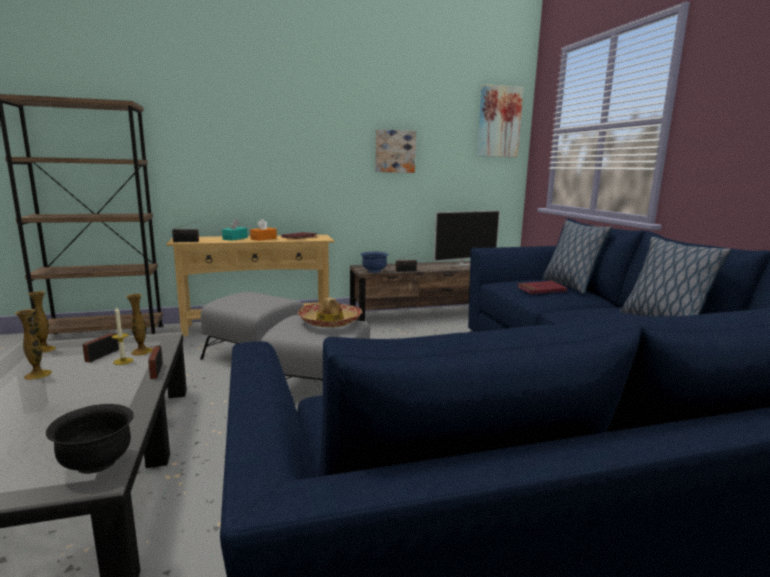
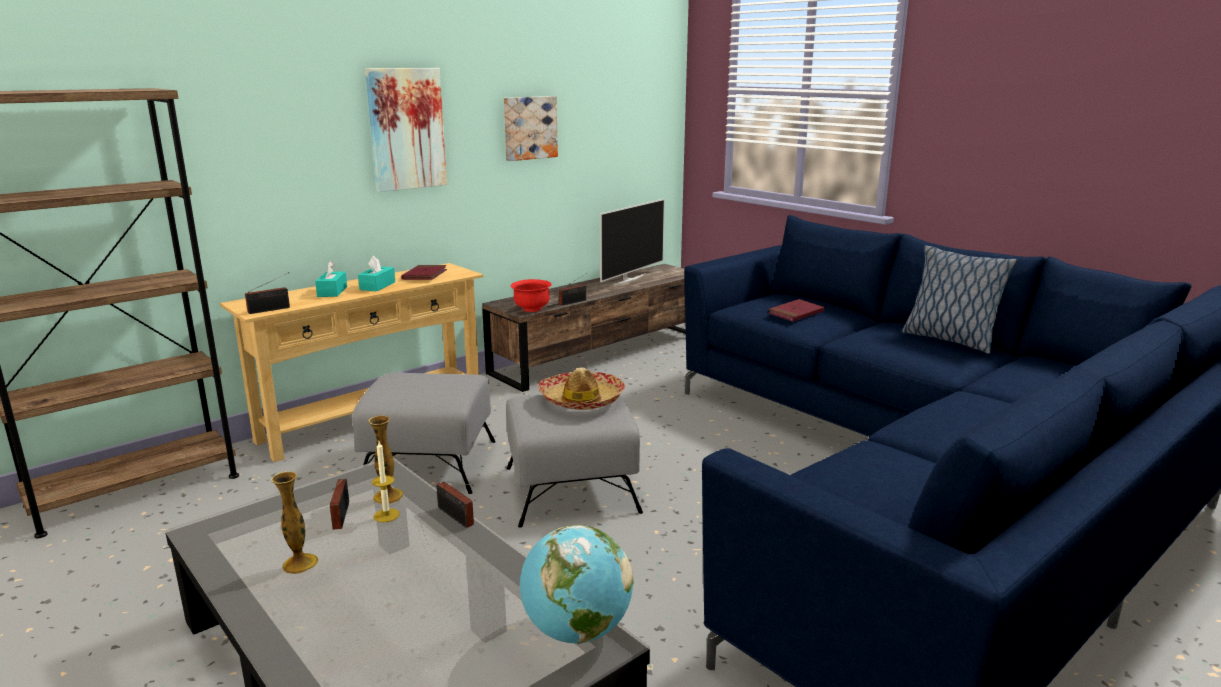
camera: 25 degrees left, 5 degrees up
vase [28,291,56,353] -> none
black bowl [46,404,134,474] -> globe [520,525,633,644]
orange tissue box [250,219,277,241] -> turquoise tissue box [358,256,395,291]
blue bowl [360,252,389,273] -> red bowl [511,279,552,312]
picture [477,84,524,157] -> picture moved to [365,68,447,192]
pillow [542,220,612,294] -> none

